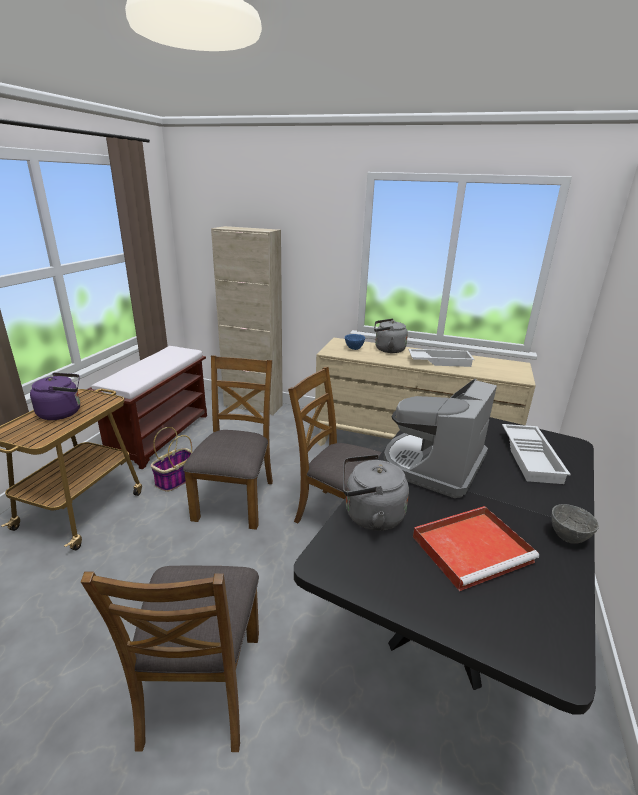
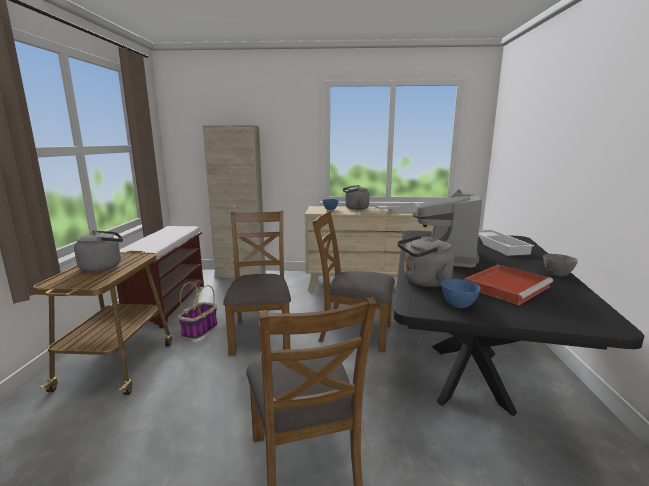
camera: 15 degrees left, 10 degrees down
purple kettle [30,372,80,420] -> grey kettle [74,231,123,272]
none -> blue bowl [441,279,481,308]

